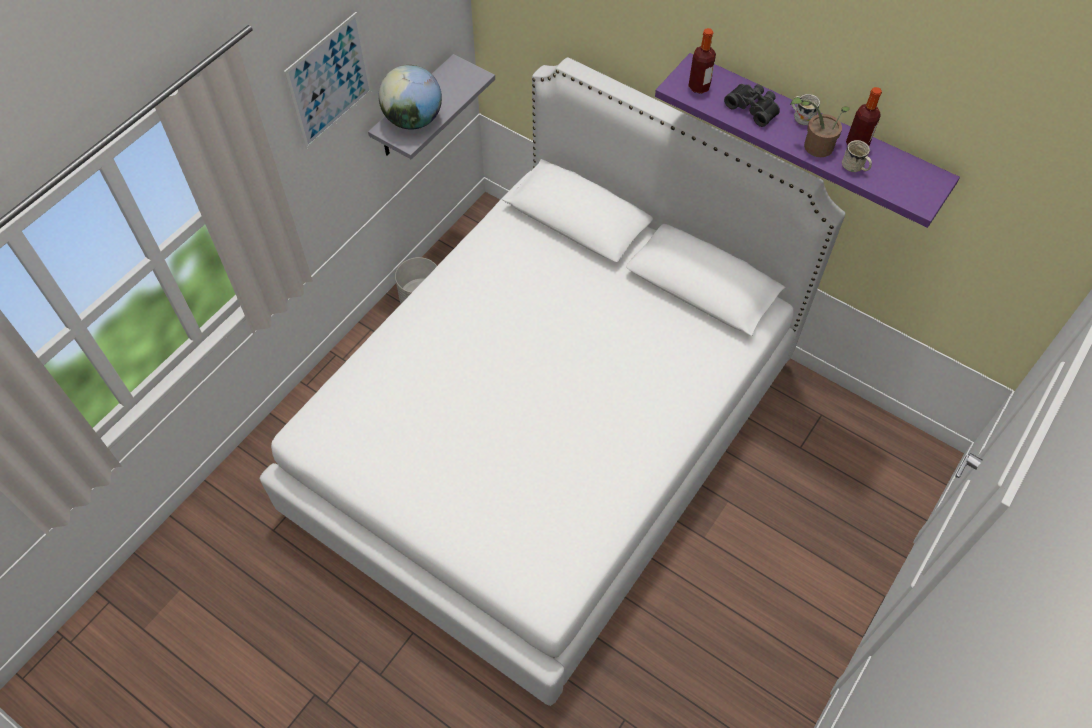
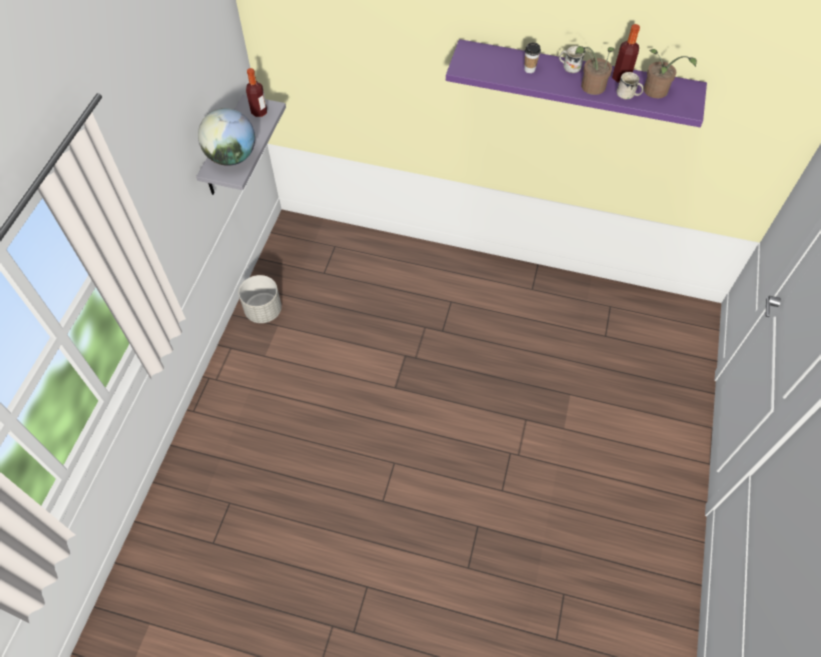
camera: 20 degrees left, 0 degrees up
white bed [260,57,845,706] -> none
picture [284,12,372,149] -> none
bottle [688,28,716,94] -> bottle moved to [246,68,267,117]
black binoculars [724,84,780,127] -> cup [524,43,541,73]
none -> potted plant [643,49,697,98]

